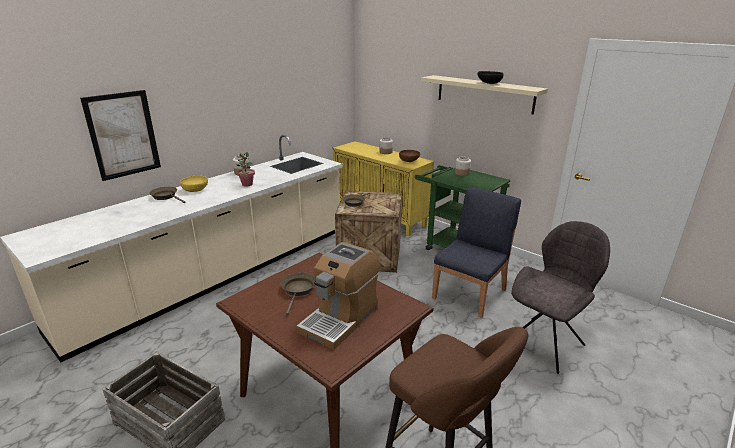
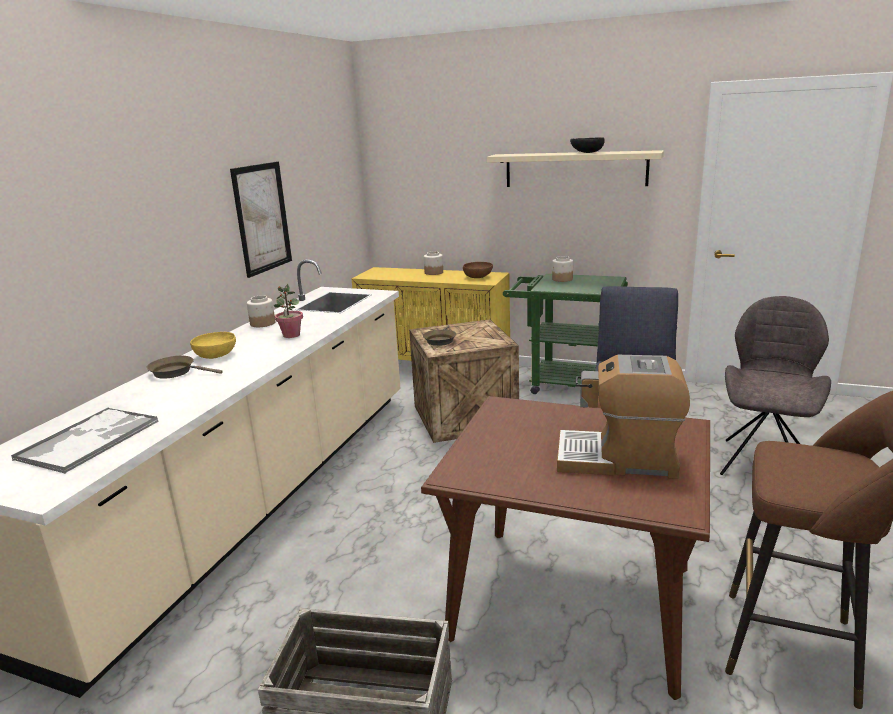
camera: 20 degrees left, 5 degrees down
picture [80,90,161,181] -> picture moved to [230,161,292,278]
brown frying pan [280,272,316,315] -> none
coffee machine [296,242,380,350] -> coffee machine turned 90 degrees clockwise [557,355,690,479]
none -> tray [11,407,159,474]

